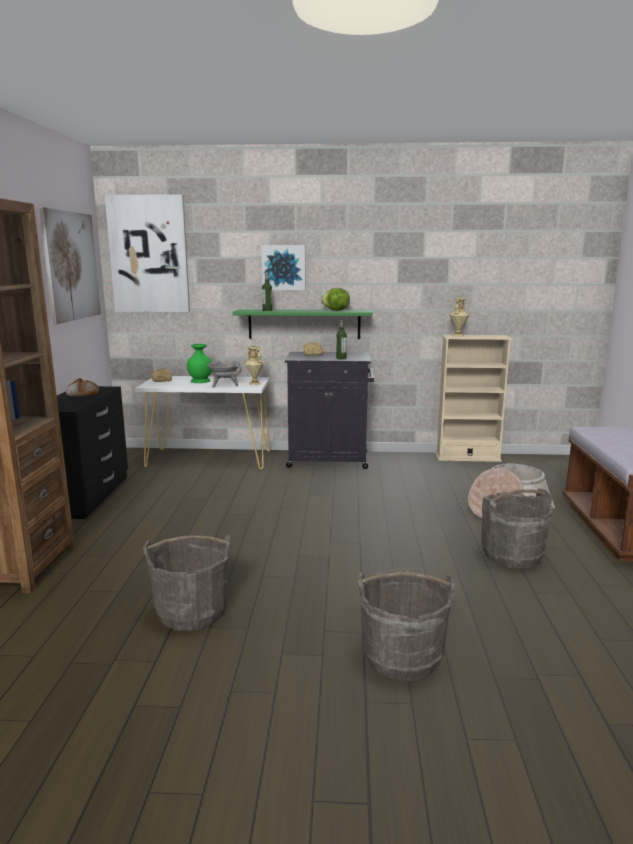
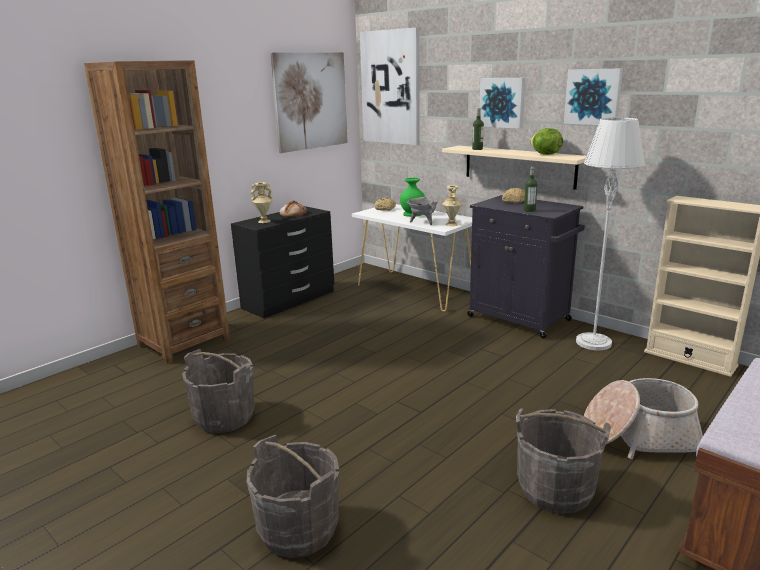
camera: 40 degrees right, 5 degrees up
green shelf [233,309,373,339] -> beige shelf [442,146,586,190]
beige vase [450,297,469,336] -> beige vase moved to [251,182,273,223]
none -> picture [564,68,623,125]
none -> grey floor lamp [576,118,645,350]

